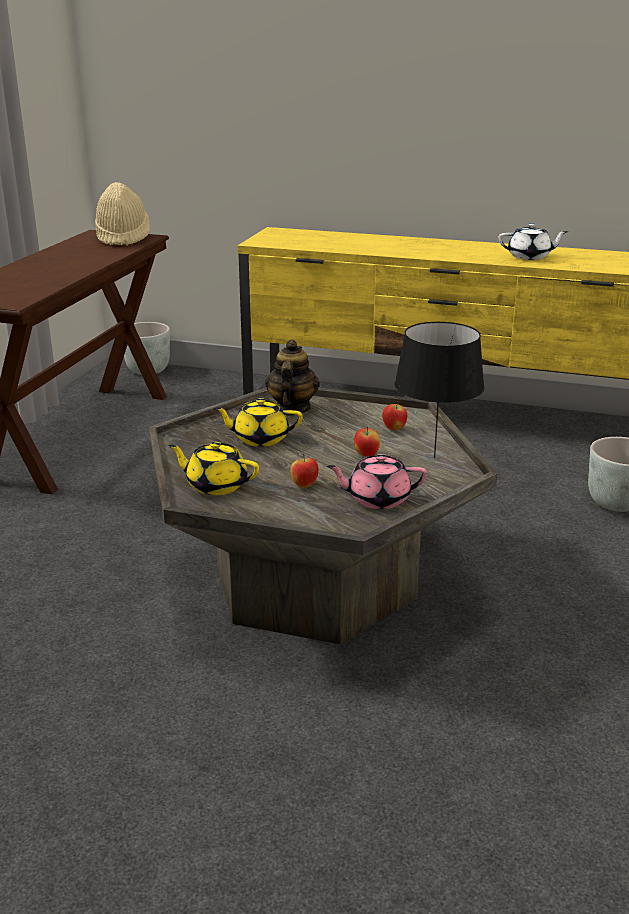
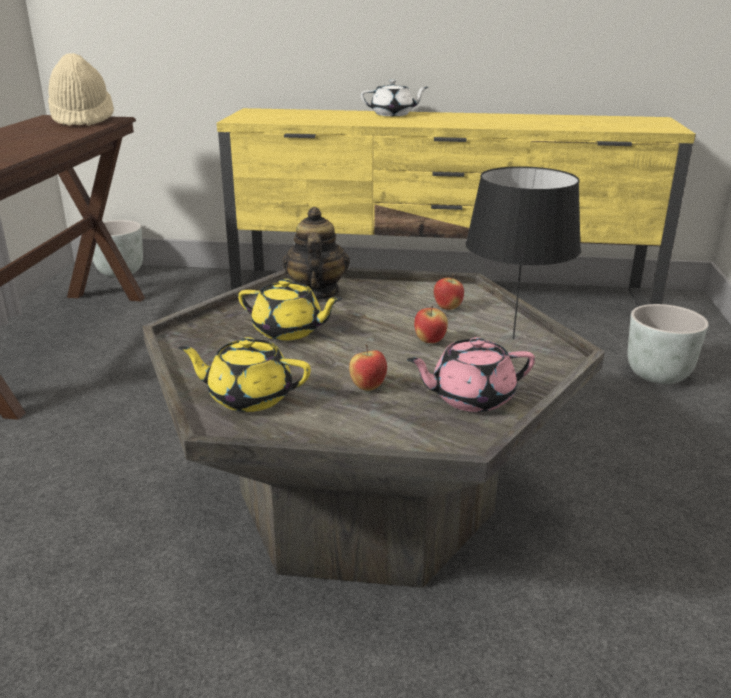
camera: 10 degrees left, 0 degrees up
yellow teapot [213,398,303,446] -> yellow teapot turned 150 degrees counterclockwise [238,279,342,341]
white teapot [498,223,568,260] -> white teapot moved to [361,80,428,116]

